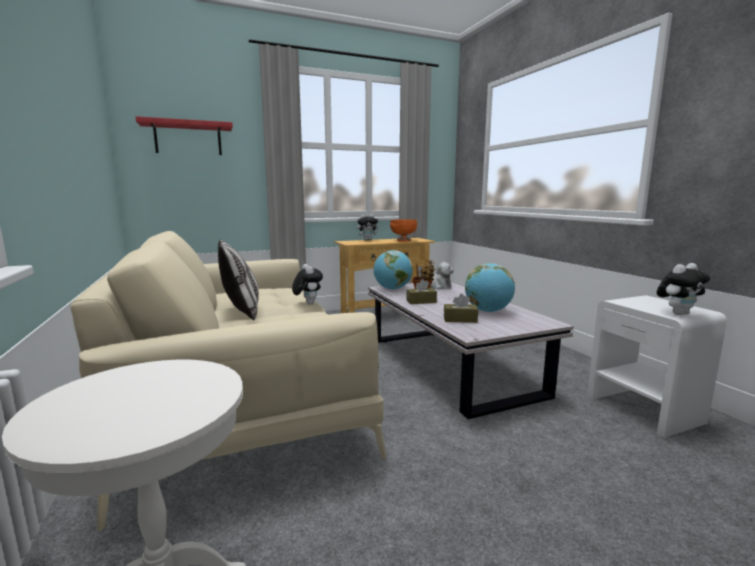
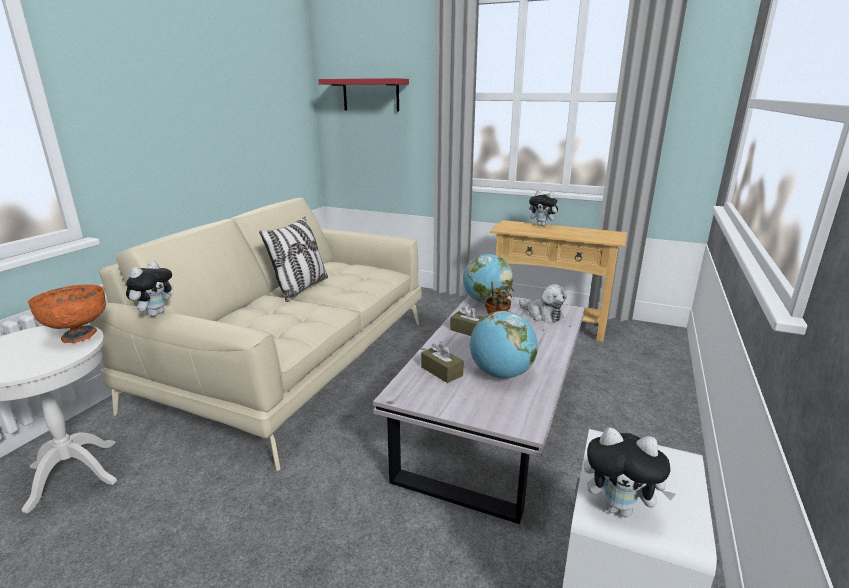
camera: 45 degrees right, 10 degrees up
plush toy [292,264,323,305] -> plush toy moved to [126,261,174,317]
orange bowl [390,219,417,242] -> orange bowl moved to [28,285,106,343]

